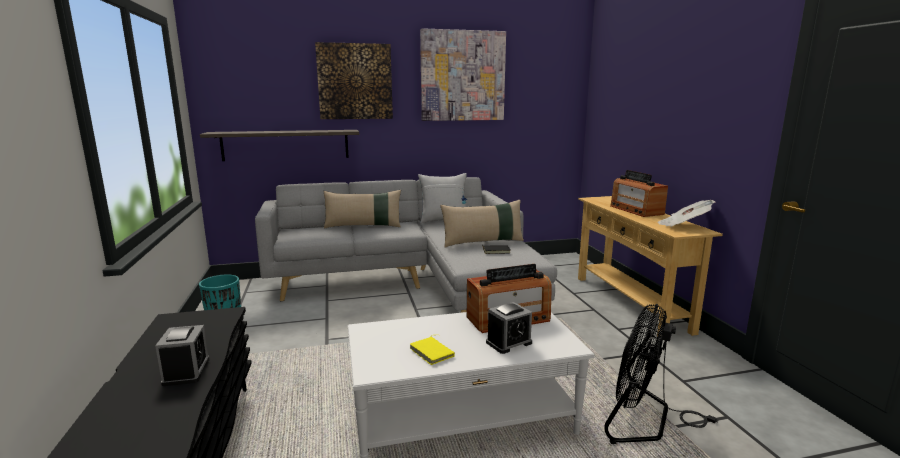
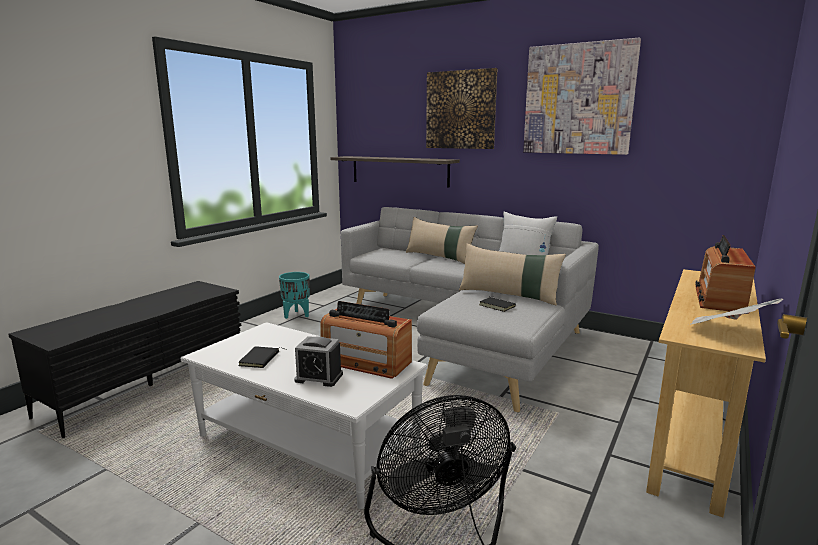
camera: 45 degrees right, 0 degrees up
alarm clock [155,325,210,386] -> none
yellow book [410,335,455,365] -> black book [238,346,286,368]

